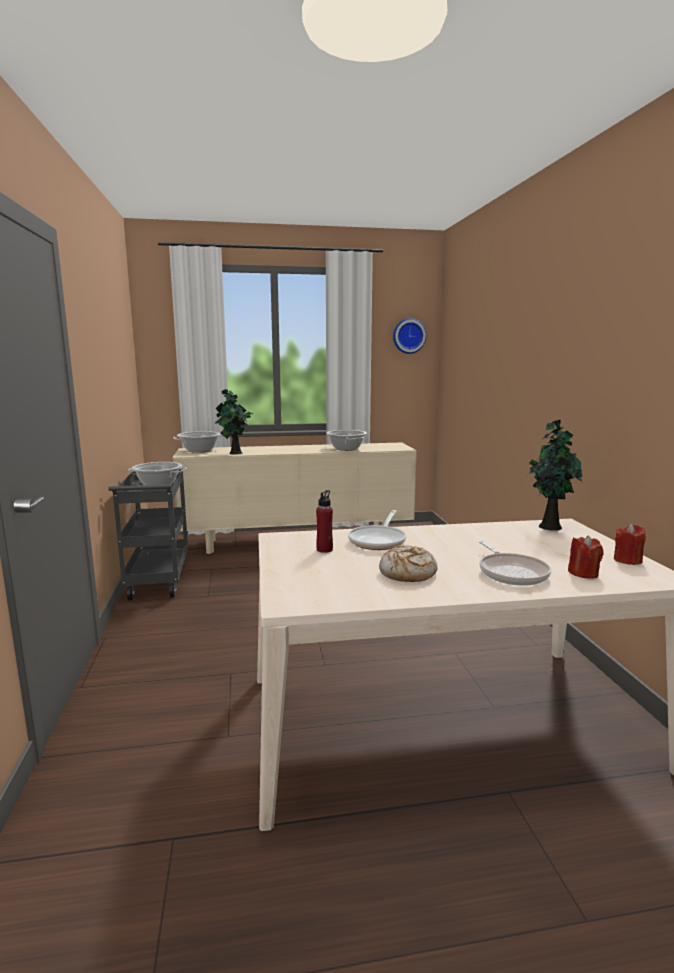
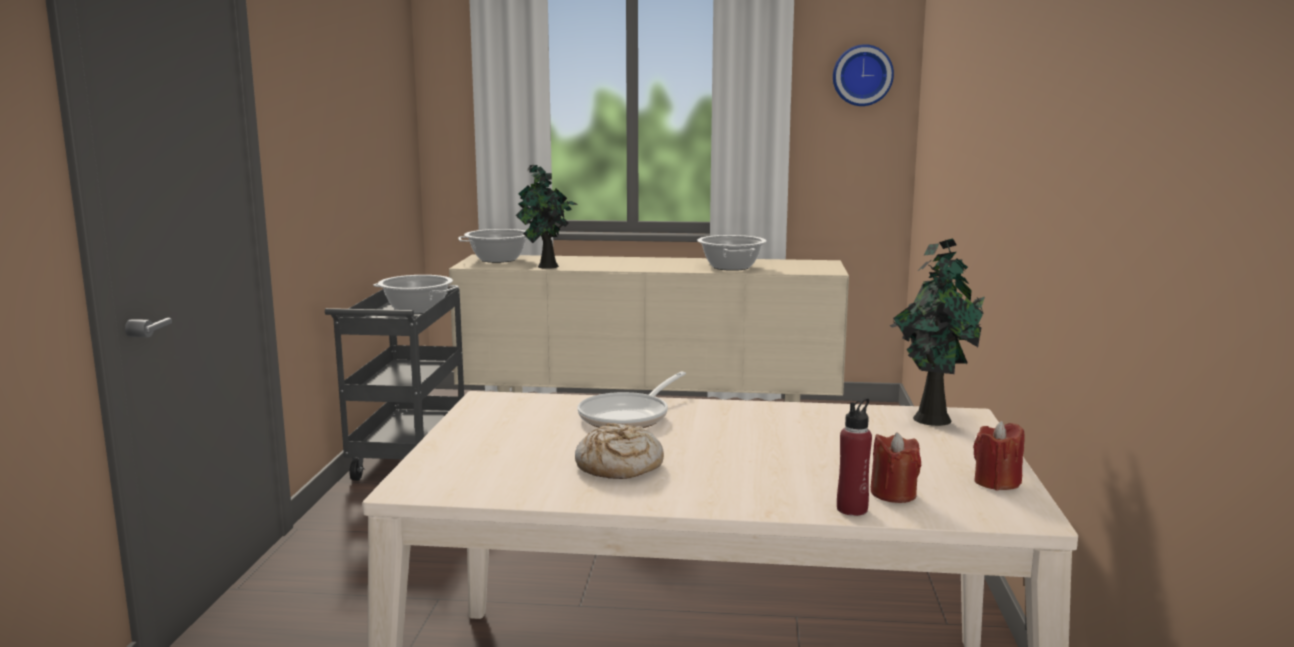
camera: 15 degrees right, 0 degrees up
red bottle [316,490,333,553] -> red bottle moved to [837,398,872,516]
frying pan [479,541,551,586] -> none

